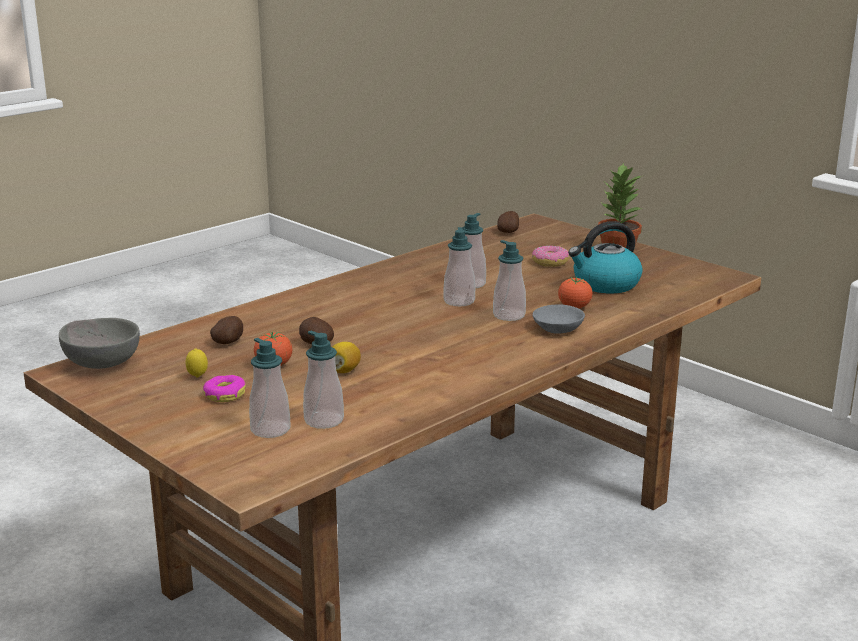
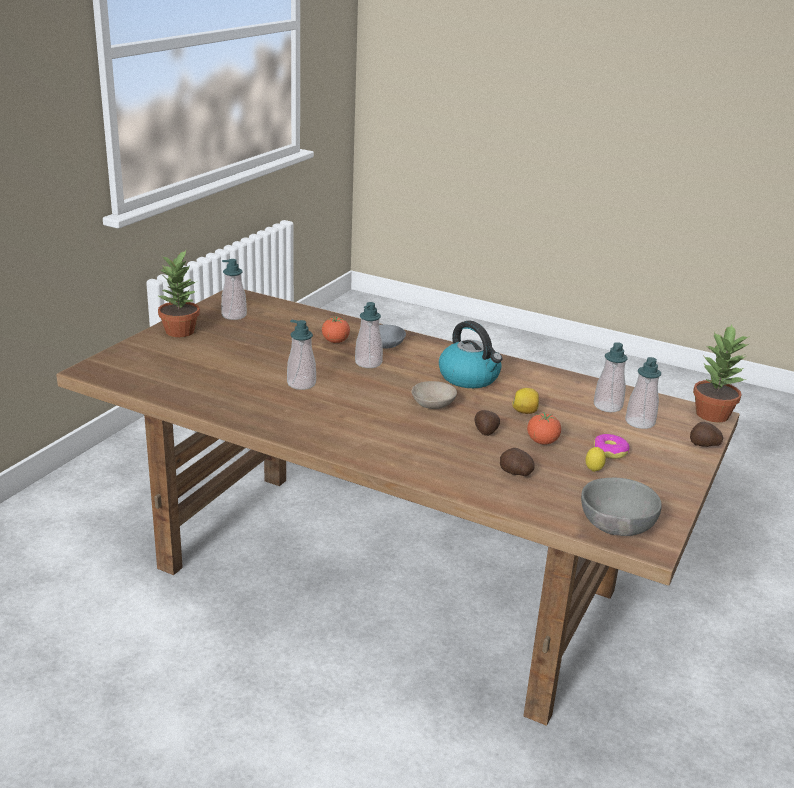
camera: 110 degrees left, 5 degrees up
soap dispenser [444,227,475,306] -> soap dispenser moved to [221,259,247,320]
potato [497,211,519,233] -> potato moved to [690,422,723,447]
donut [532,246,569,267] -> none
kettle [568,221,642,293] -> kettle moved to [439,320,502,388]
none -> beige bowl [411,381,457,409]
none -> potted plant [693,324,749,423]

